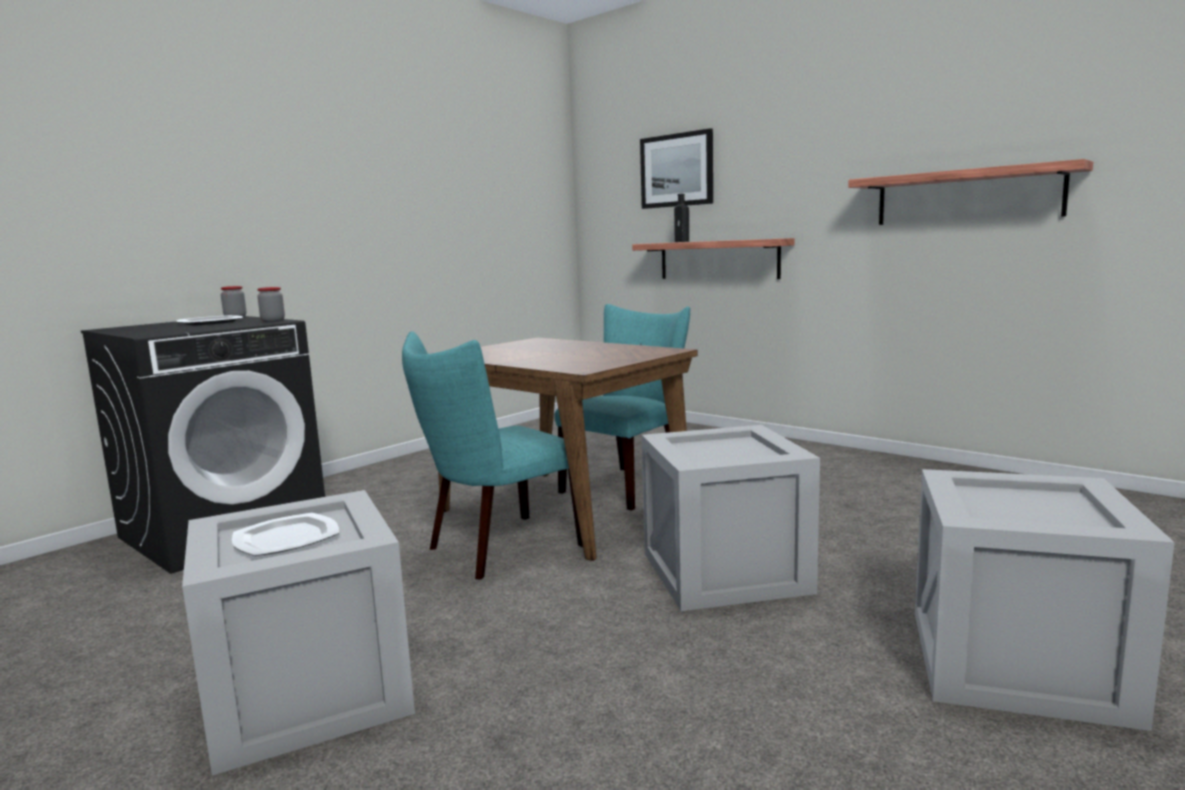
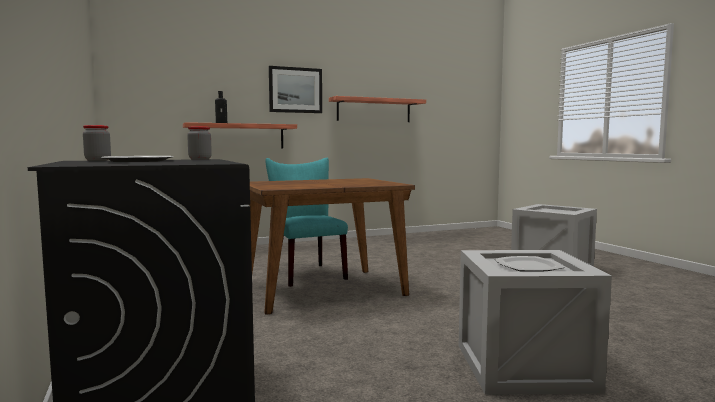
camera: 65 degrees left, 5 degrees down
turquoise chair [402,331,583,580] -> none
picture [640,128,713,209] -> picture moved to [269,66,322,113]
crate [642,425,820,611] -> none

